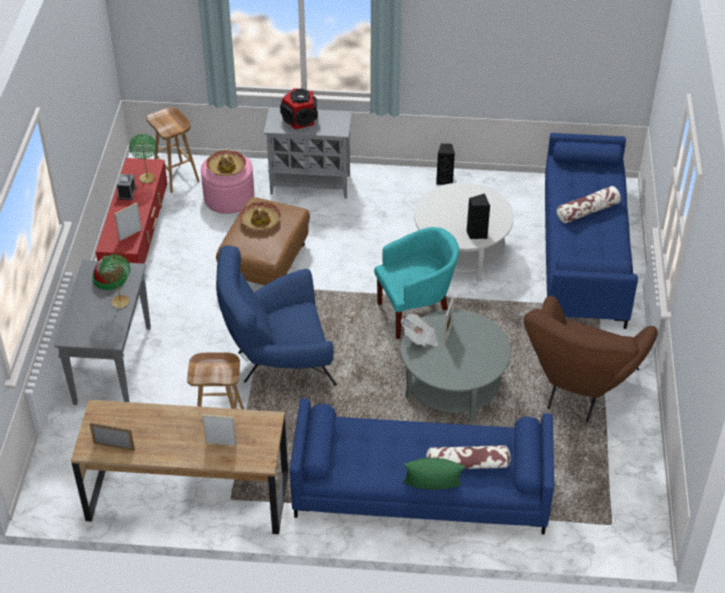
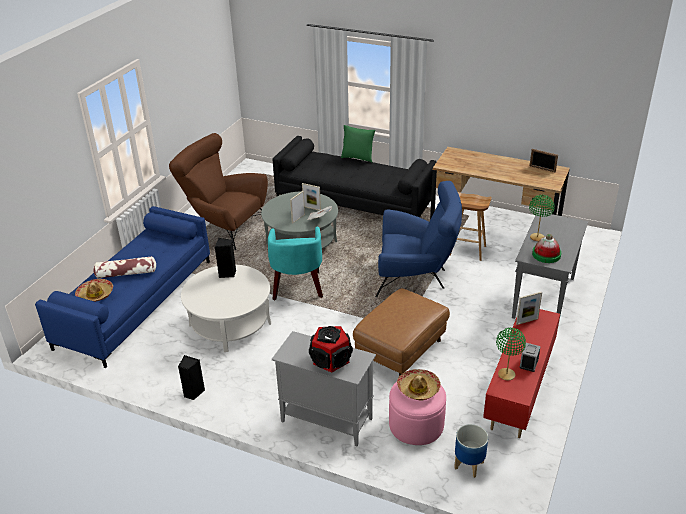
camera: 160 degrees left, 10 degrees down
brown stool [146,108,200,193] -> planter [454,424,488,478]
picture frame [202,414,237,446] -> picture frame moved to [302,183,321,211]
hat [239,202,281,231] -> hat moved to [75,279,113,302]
blue sofa [290,398,554,535] -> black sofa [272,136,436,218]
turquoise armchair [374,227,459,339] -> turquoise armchair turned 90 degrees counterclockwise [268,227,323,300]
pillow [426,445,511,469] -> none
brown armchair [524,296,658,422] -> brown armchair turned 105 degrees counterclockwise [169,133,268,250]

